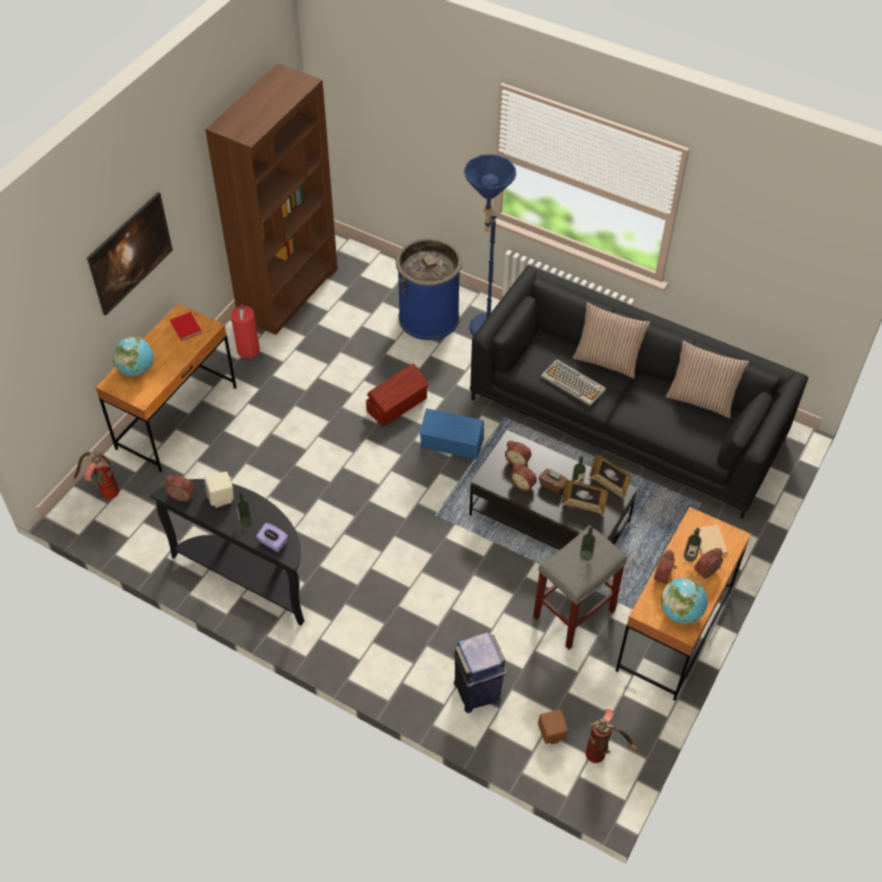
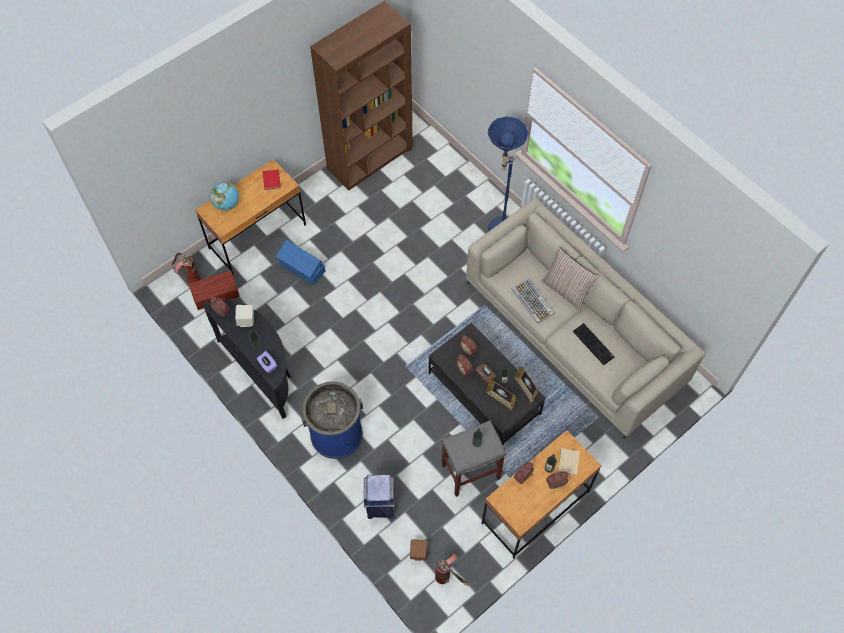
camera: 20 degrees right, 10 degrees up
picture [87,192,173,316] -> none
fire extinguisher [231,304,260,358] -> none
brown storage box [366,363,429,427] -> brown storage box moved to [189,270,240,310]
blue trash can [396,238,462,340] -> blue trash can moved to [301,382,363,459]
blue storage box [420,408,484,459] -> blue storage box moved to [276,240,325,285]
black sofa [470,265,808,519] -> beige sofa [465,198,706,439]
globe [661,578,708,624] -> none
pillow [665,341,749,418] -> none
none -> keyboard [573,323,615,365]

